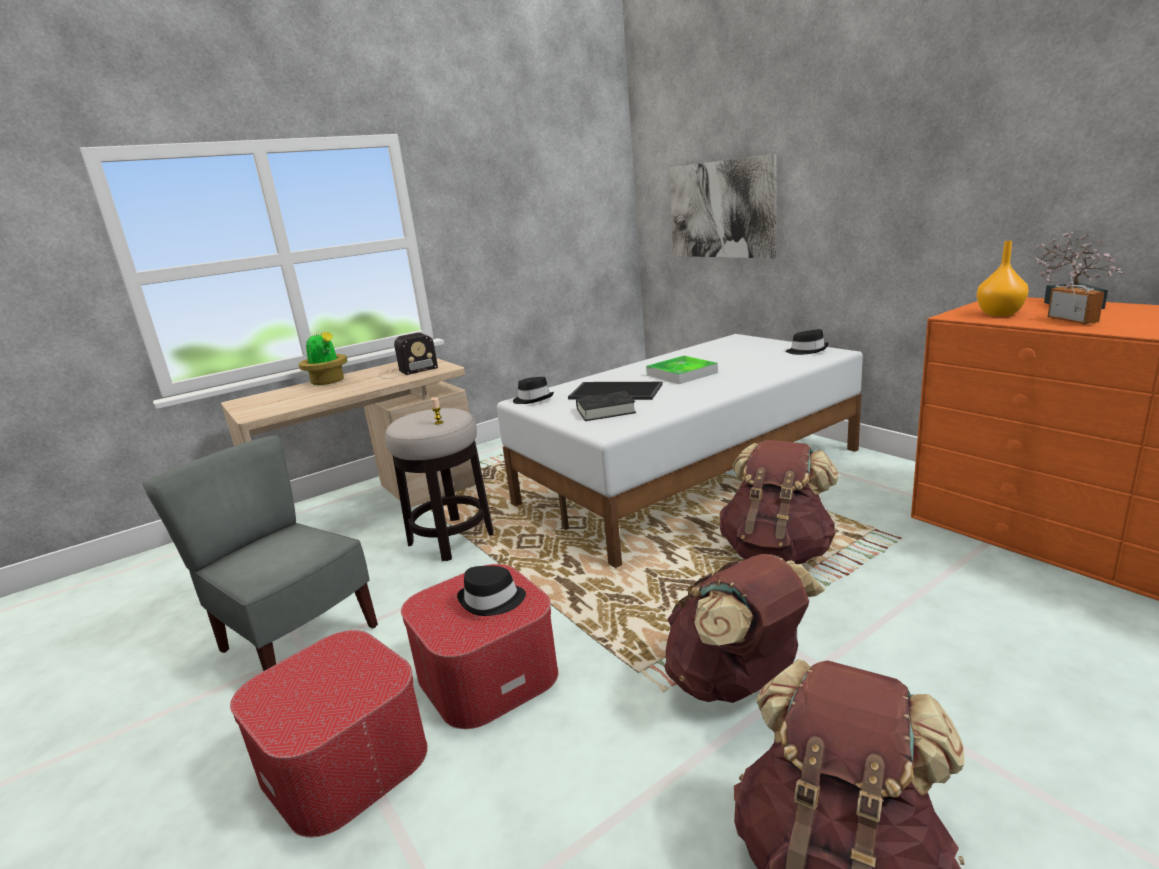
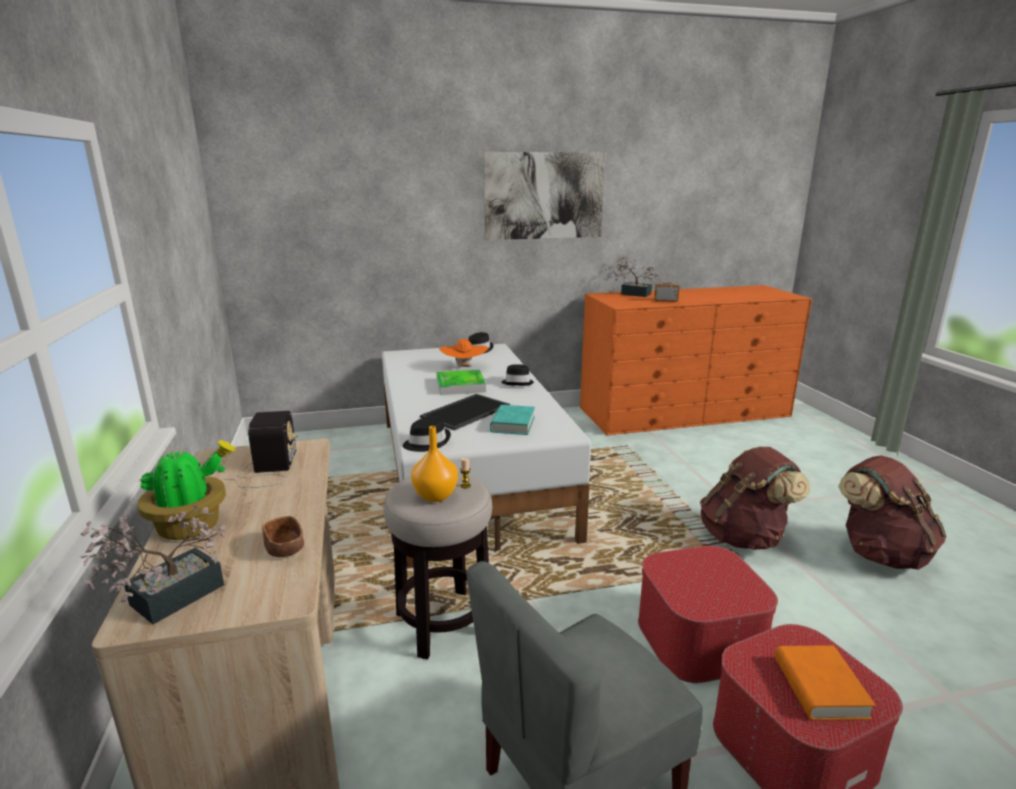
camera: 70 degrees left, 0 degrees up
black hat [457,566,526,616] -> black hat moved to [501,365,534,386]
black book [576,391,636,421] -> turquoise book [490,405,535,435]
picture [669,154,777,258] -> picture moved to [484,152,605,240]
brown backpack [720,440,838,564] -> none
orange vase [976,241,1029,316] -> orange vase moved to [411,426,458,502]
none -> potted plant [80,506,226,624]
none -> brown bowl [262,516,304,557]
none -> orange hat [439,339,489,367]
none -> orange book [775,645,876,720]

